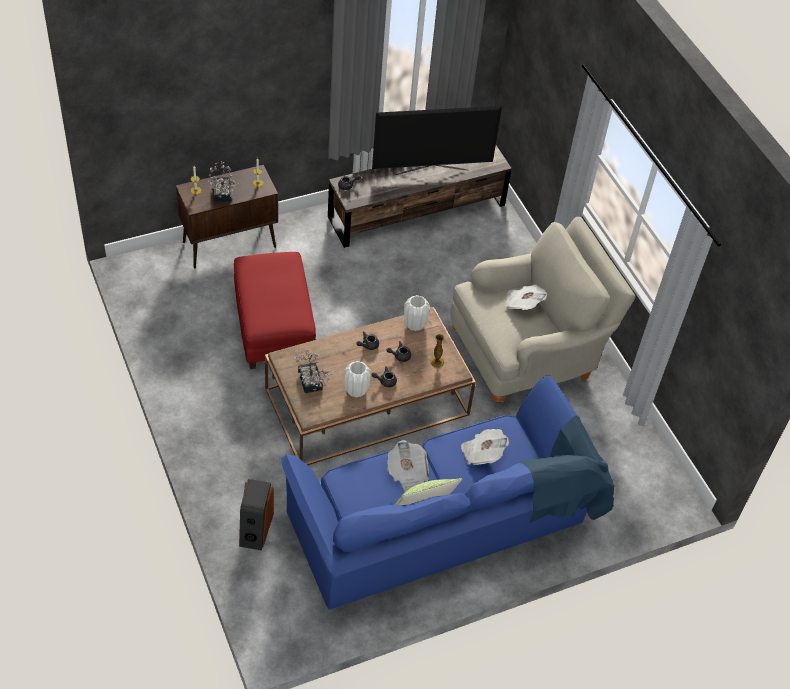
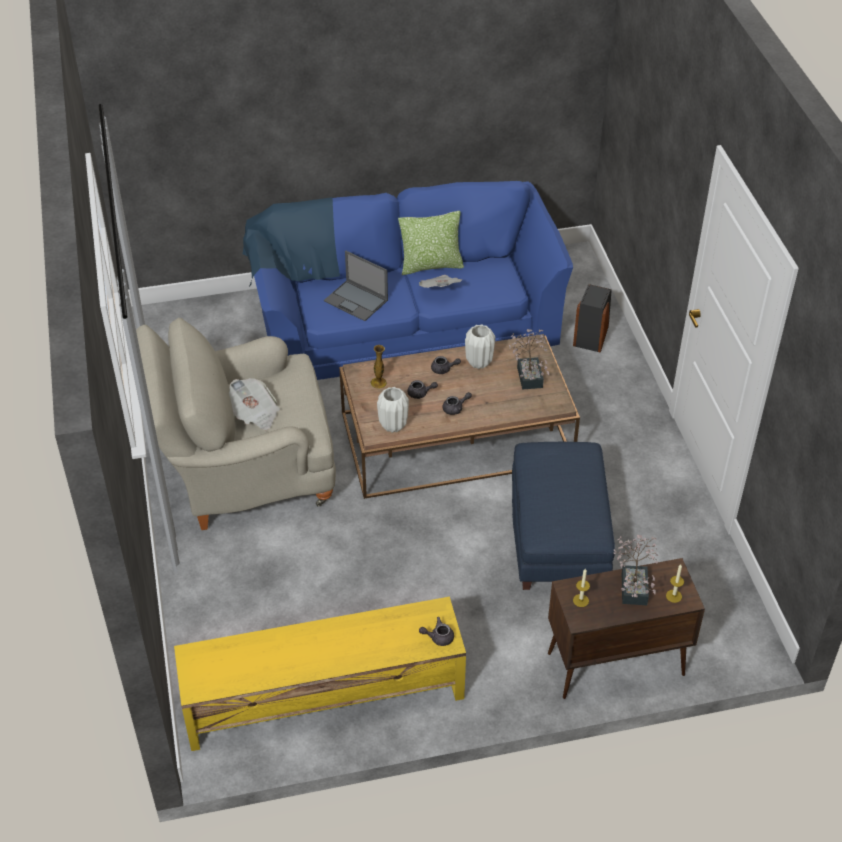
camera: 165 degrees left, 5 degrees down
red ottoman [234,252,316,369] -> blue ottoman [512,442,615,590]
brown tv stand [328,145,512,248] -> yellow tv stand [174,597,466,751]
television [372,106,502,175] -> none
newspaper [461,429,509,465] -> laptop [324,251,388,321]

